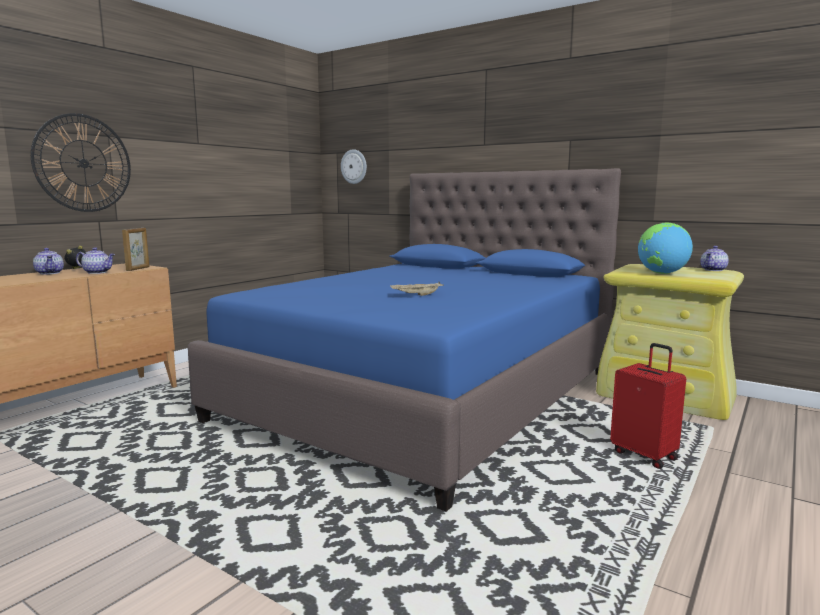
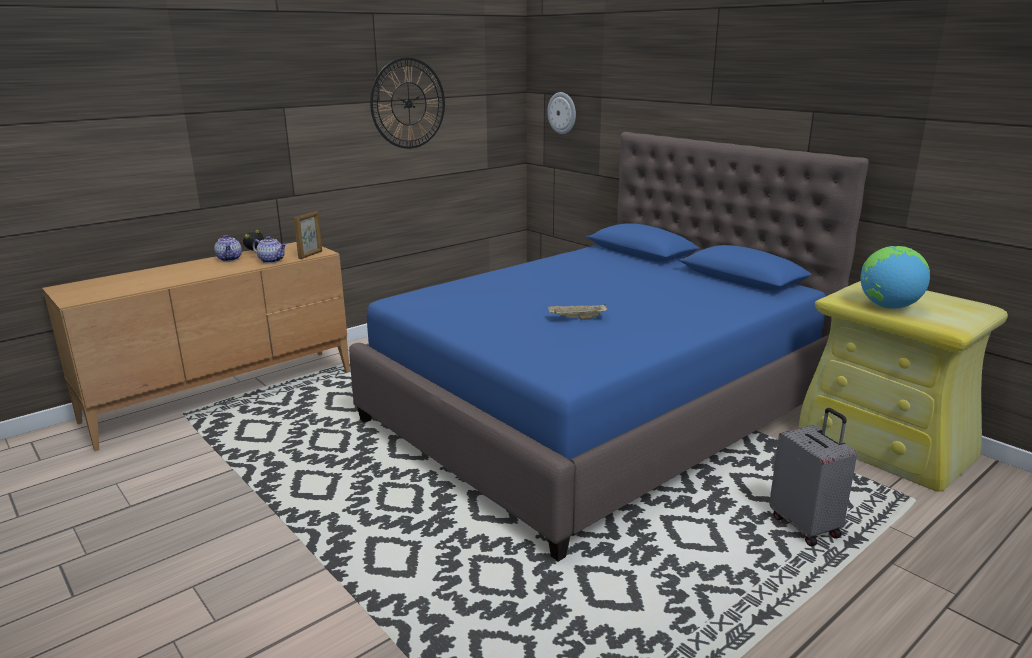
camera: 15 degrees right, 10 degrees up
wall clock [31,113,131,212] -> wall clock moved to [370,57,445,149]
red suitcase [610,343,686,469] -> grey suitcase [769,408,857,546]
teapot [700,246,729,271] -> none

